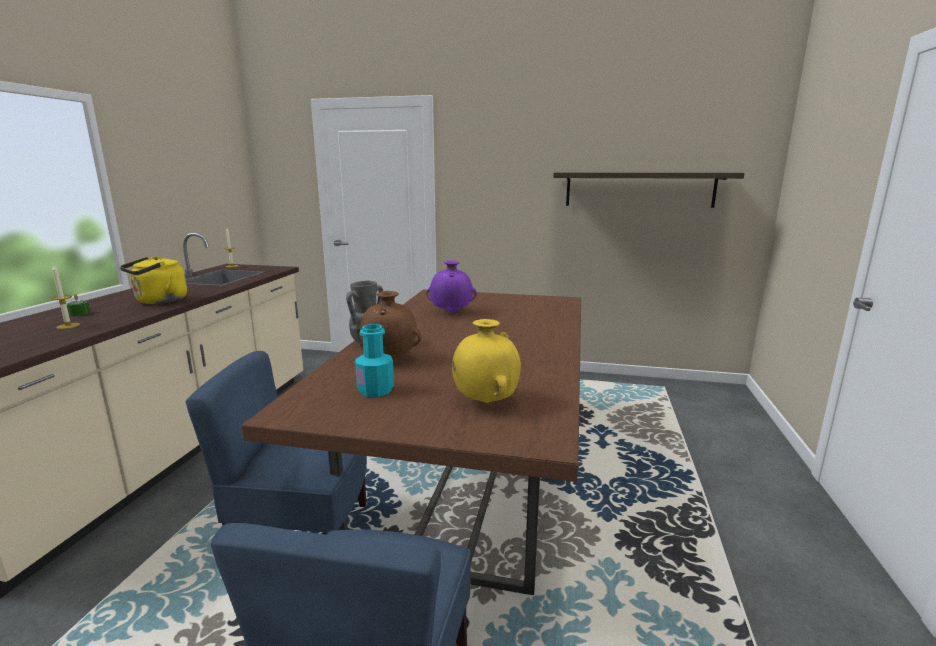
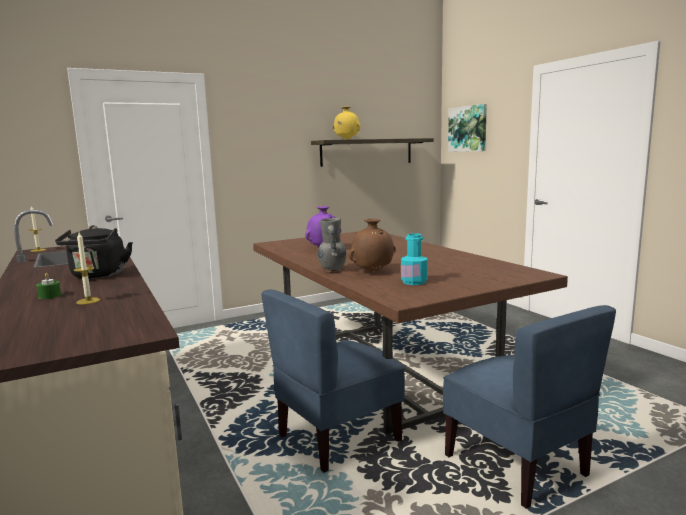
camera: 40 degrees left, 5 degrees down
yellow kettle [120,256,187,304] -> black kettle [55,225,133,279]
yellow vase [452,319,521,403] -> yellow vase moved to [333,106,361,140]
none -> picture [448,104,487,152]

